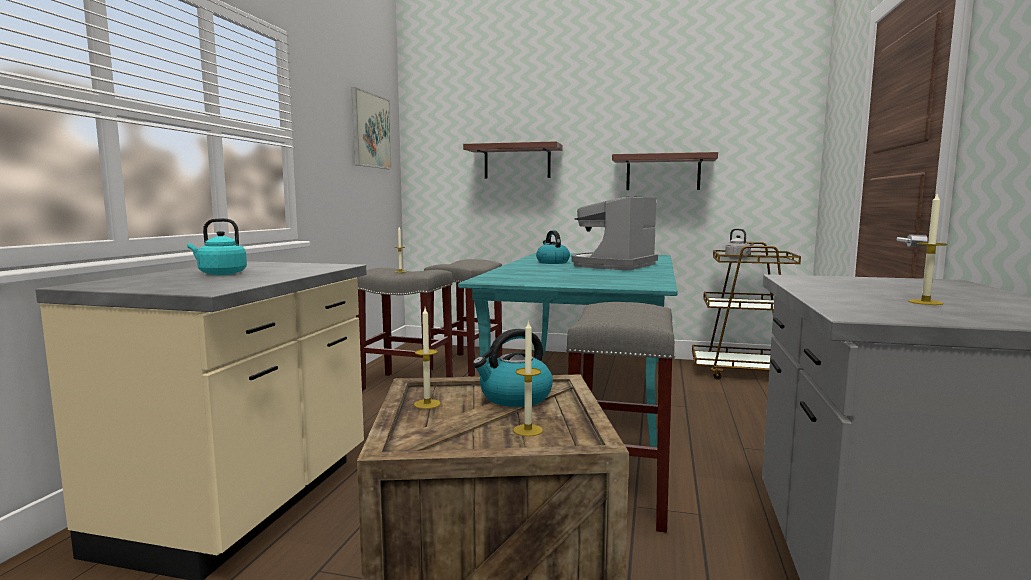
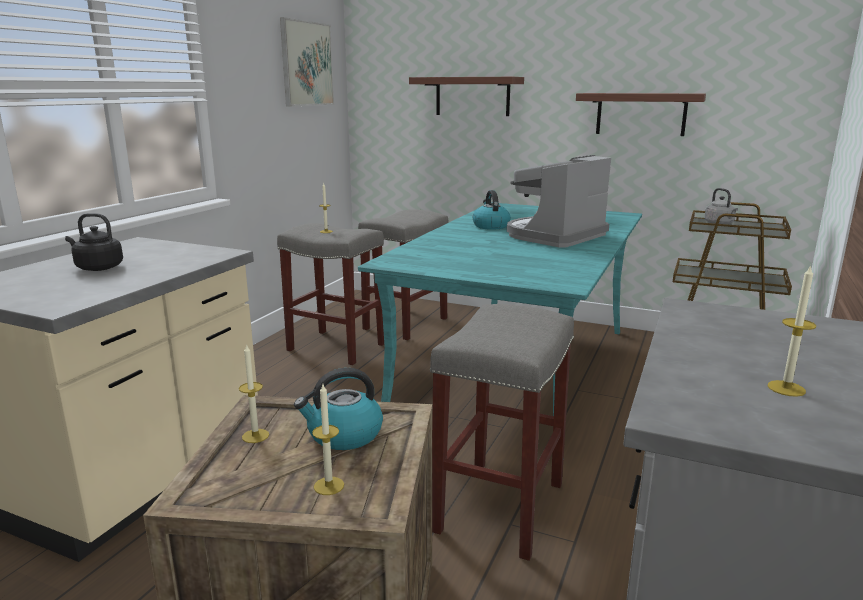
camera: 10 degrees right, 10 degrees up
turquoise kettle [187,218,247,275] -> black kettle [65,213,123,271]

